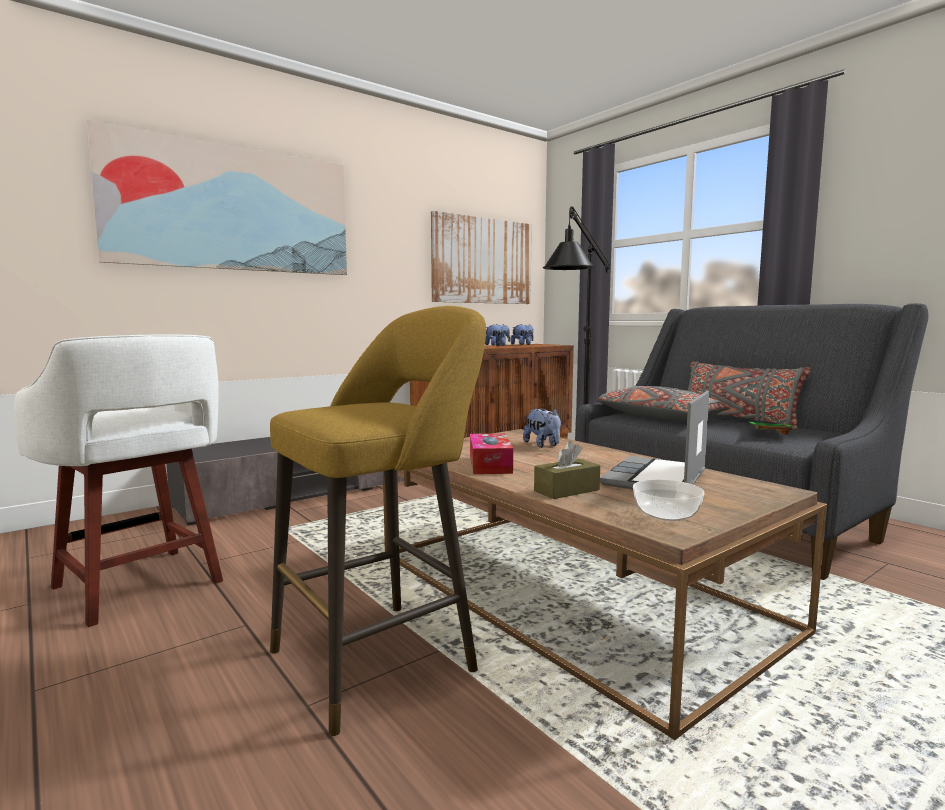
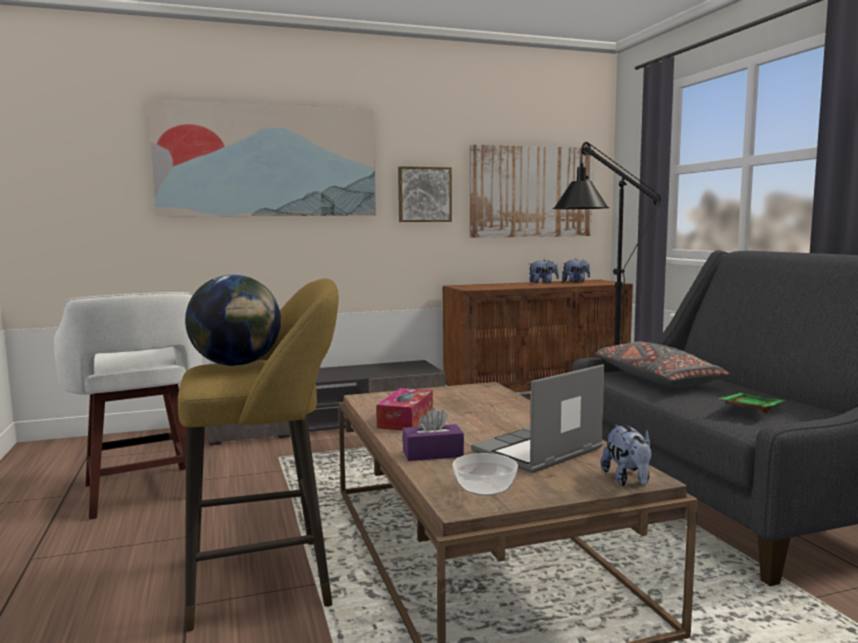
camera: 20 degrees right, 0 degrees up
plush toy [523,408,561,448] -> plush toy moved to [601,424,652,486]
brown tissue box [534,441,600,499] -> purple tissue box [403,408,464,461]
grey pillow [687,361,811,429] -> none
none -> globe [185,275,281,366]
none -> picture [398,166,452,222]

